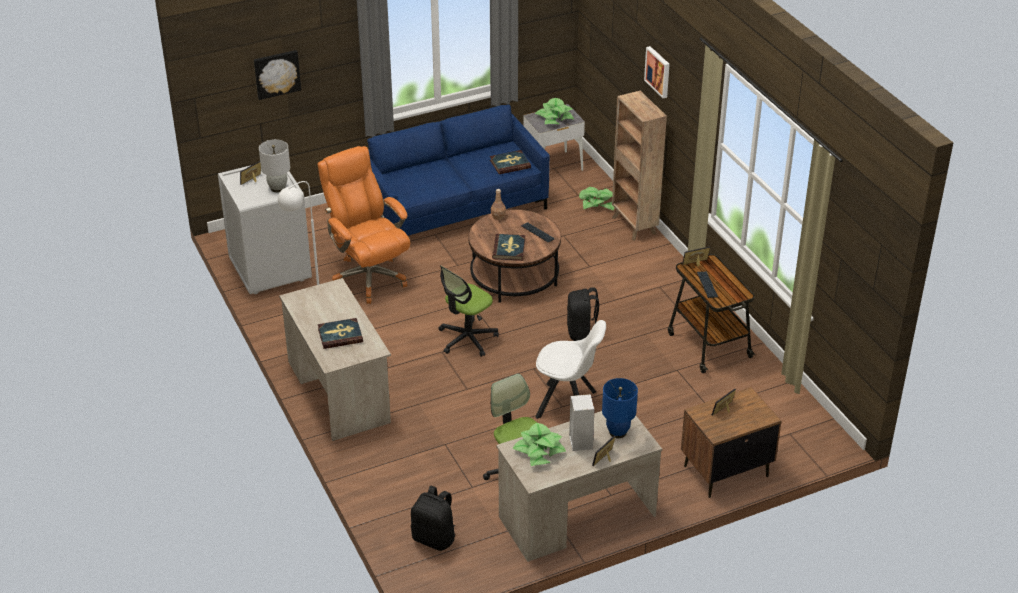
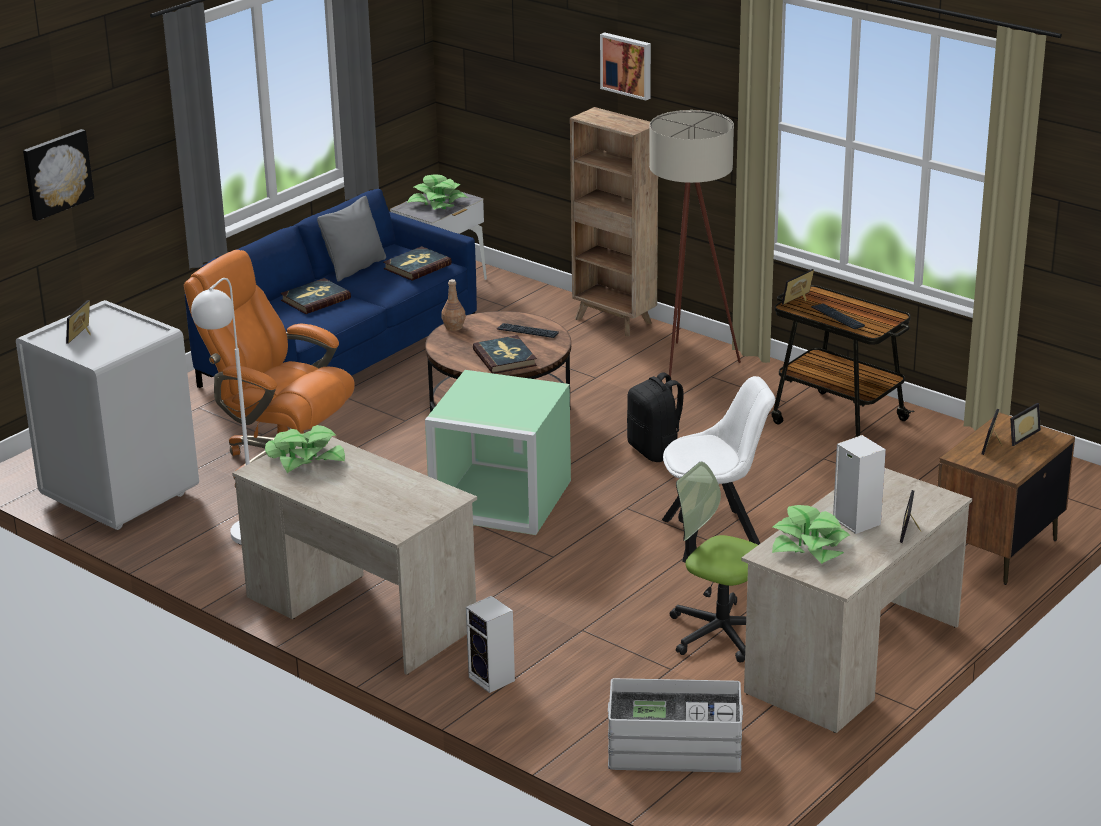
camera: 25 degrees left, 10 degrees down
white table lamp [259,139,290,192] -> none
book [318,318,363,349] -> book moved to [280,278,351,314]
black backpack [411,486,455,551] -> grey storage box [608,678,743,773]
office chair [439,265,499,357] -> green storage box [425,370,571,535]
potted plant [579,187,615,210] -> potted plant moved to [265,425,345,473]
blue table lamp [602,378,638,438] -> none
none -> grey pillow [317,196,386,282]
none -> speaker [466,596,515,693]
none -> beige floor lamp [649,110,741,377]
none -> picture frame [1010,403,1041,446]

